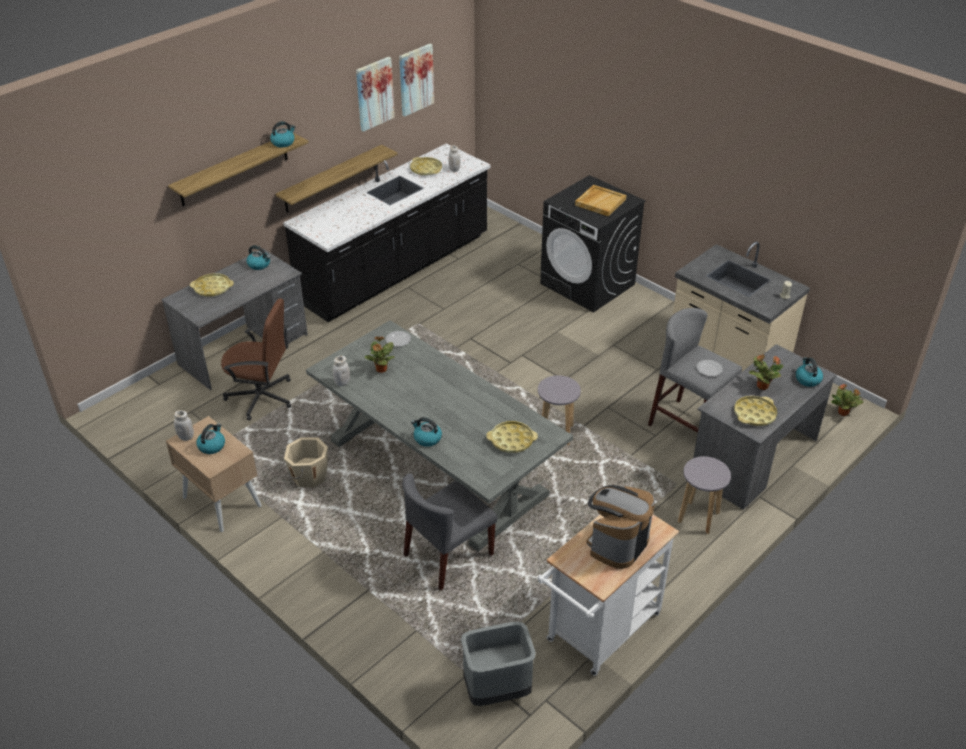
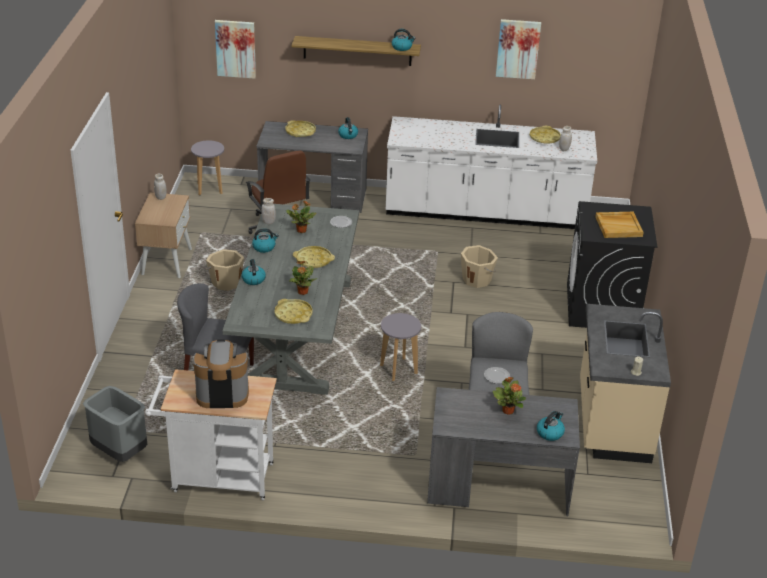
camera: 50 degrees right, 5 degrees down
kettle [196,424,225,454] -> kettle moved to [252,228,279,253]
shelf [276,145,398,213] -> none
black counter [283,143,491,322] -> white counter [386,105,597,229]
picture [399,44,434,116] -> picture moved to [215,20,256,79]
grey stool [678,456,731,534] -> grey stool moved to [191,140,224,195]
yellow tray [734,396,777,426] -> yellow tray moved to [293,246,335,268]
potted plant [831,384,863,416] -> potted plant moved to [289,261,317,295]
none -> beige bucket [461,245,498,288]

